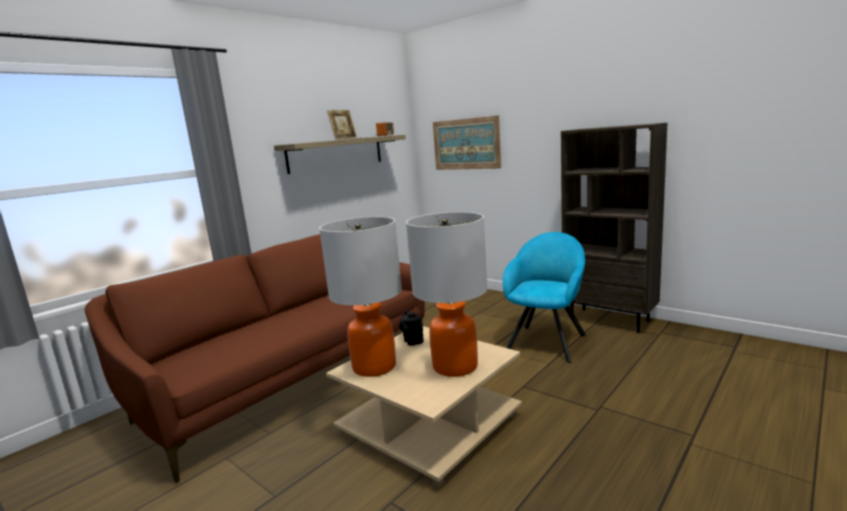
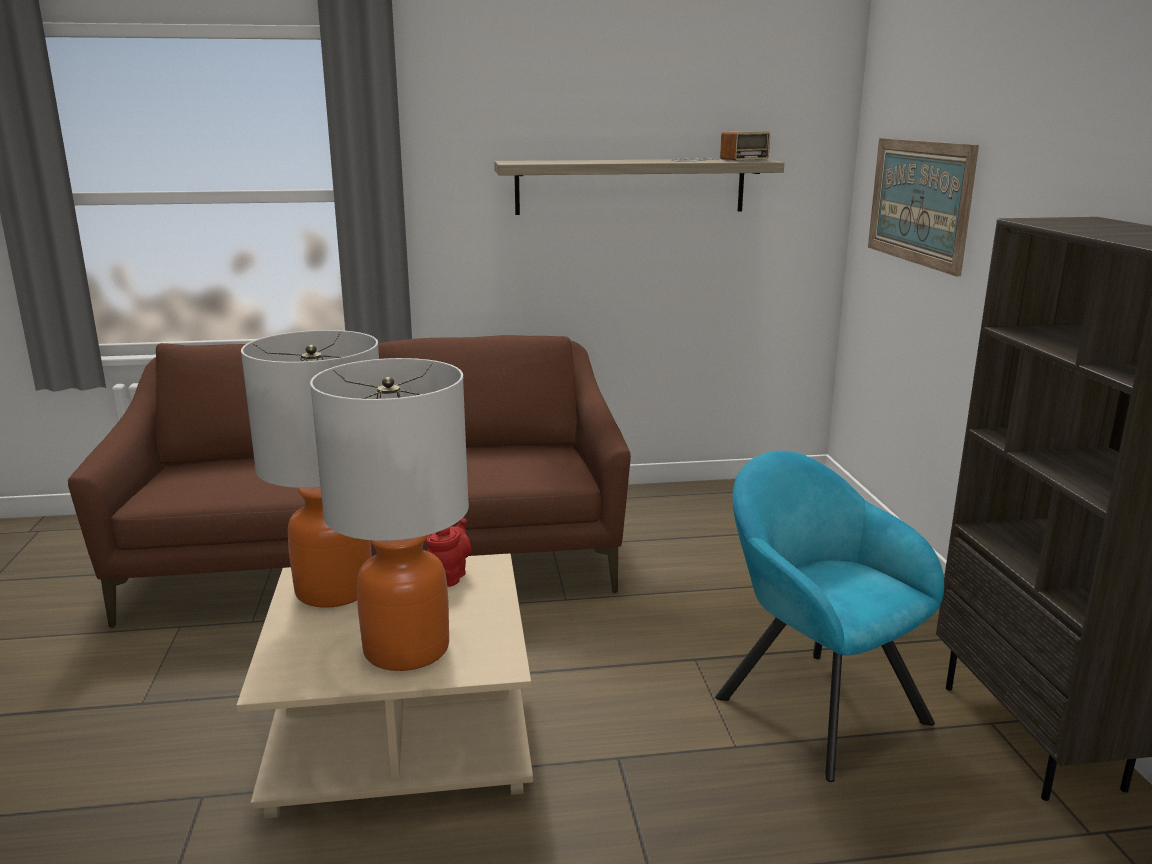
camera: 40 degrees right, 5 degrees up
picture frame [327,110,357,140] -> none
black teapot [399,310,424,346] -> red teapot [426,518,472,587]
turquoise armchair [503,232,586,363] -> turquoise armchair turned 105 degrees counterclockwise [715,451,944,782]

